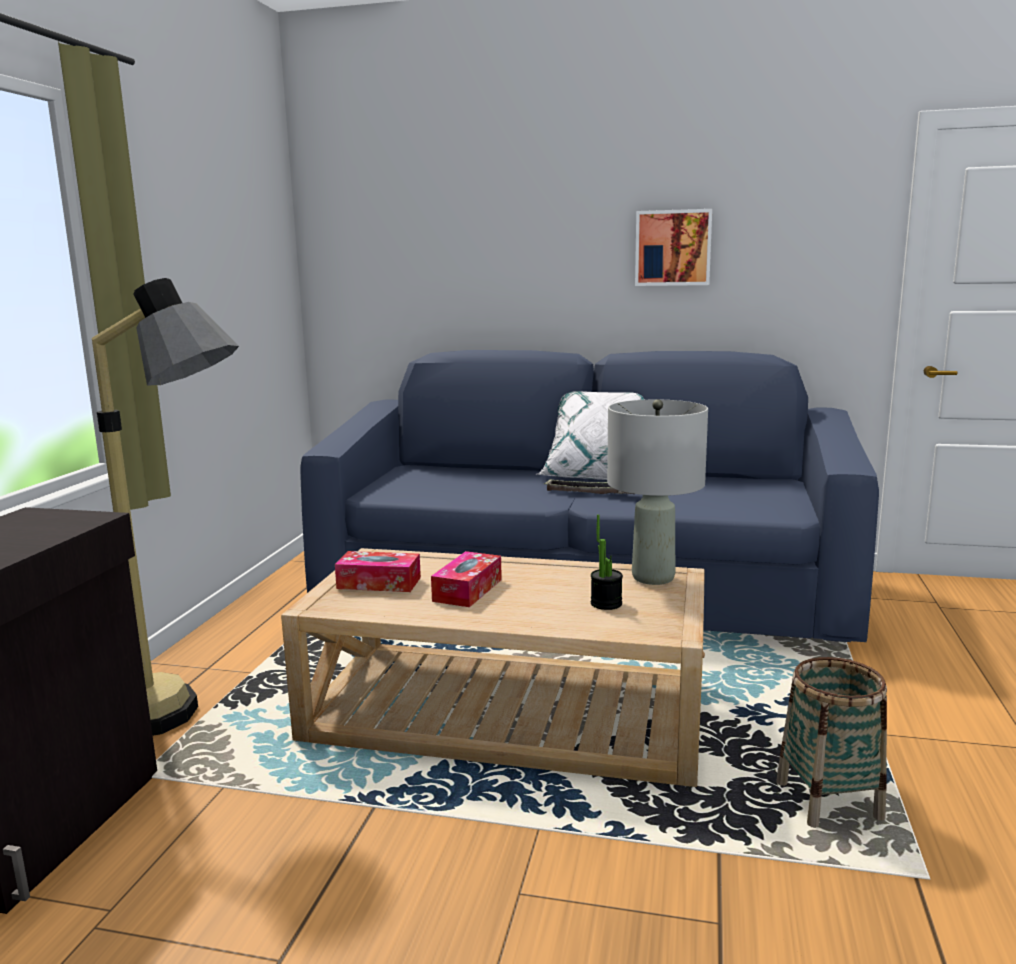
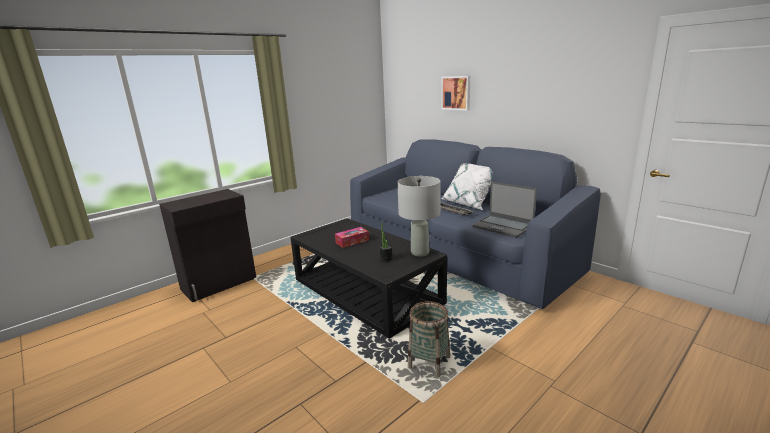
camera: 35 degrees right, 5 degrees up
floor lamp [92,278,239,736] -> none
beige coffee table [281,548,705,787] -> black coffee table [290,218,447,339]
tissue box [335,551,421,592] -> none
picture [635,209,712,286] -> picture moved to [442,76,470,110]
none -> laptop [472,182,537,238]

